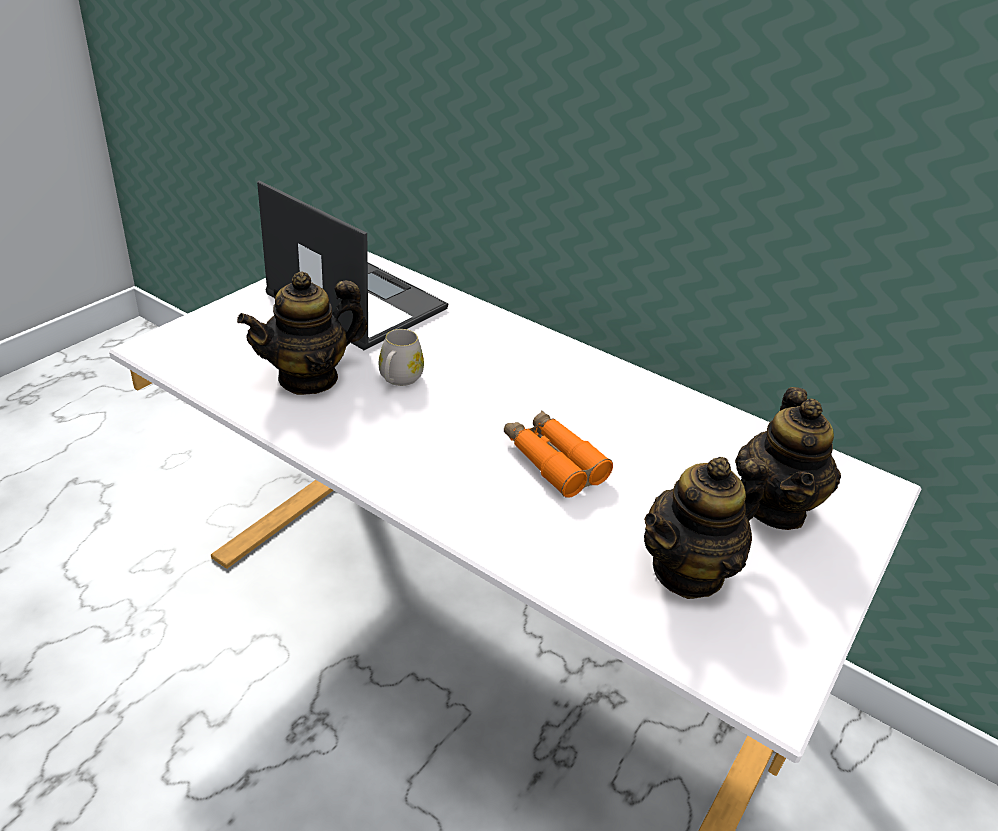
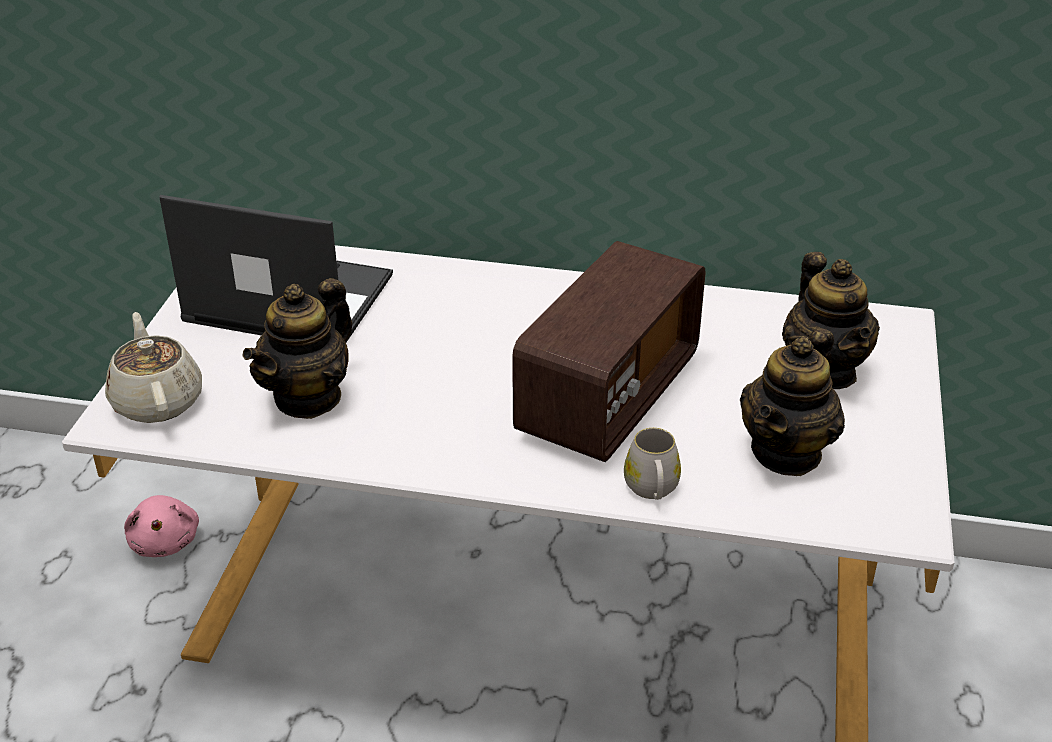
camera: 20 degrees left, 0 degrees up
white mug [379,329,424,386] -> white mug moved to [624,428,681,500]
orange binoculars [504,410,613,497] -> radio [512,241,705,462]
none -> beige teapot [105,312,202,423]
none -> pink plush toy [124,495,199,557]

